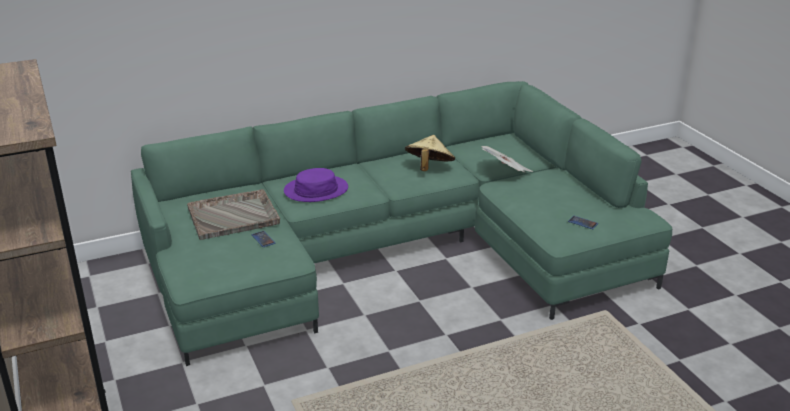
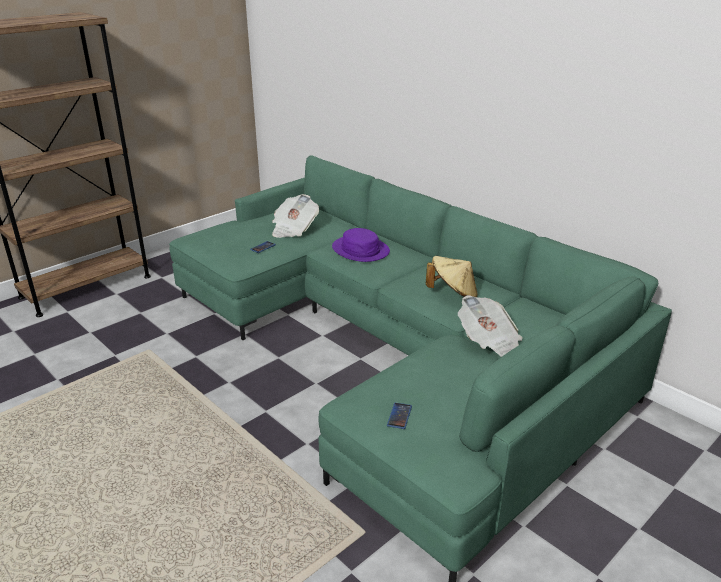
camera: 70 degrees right, 0 degrees up
grey tray [187,189,280,240] -> newspaper [272,194,319,238]

